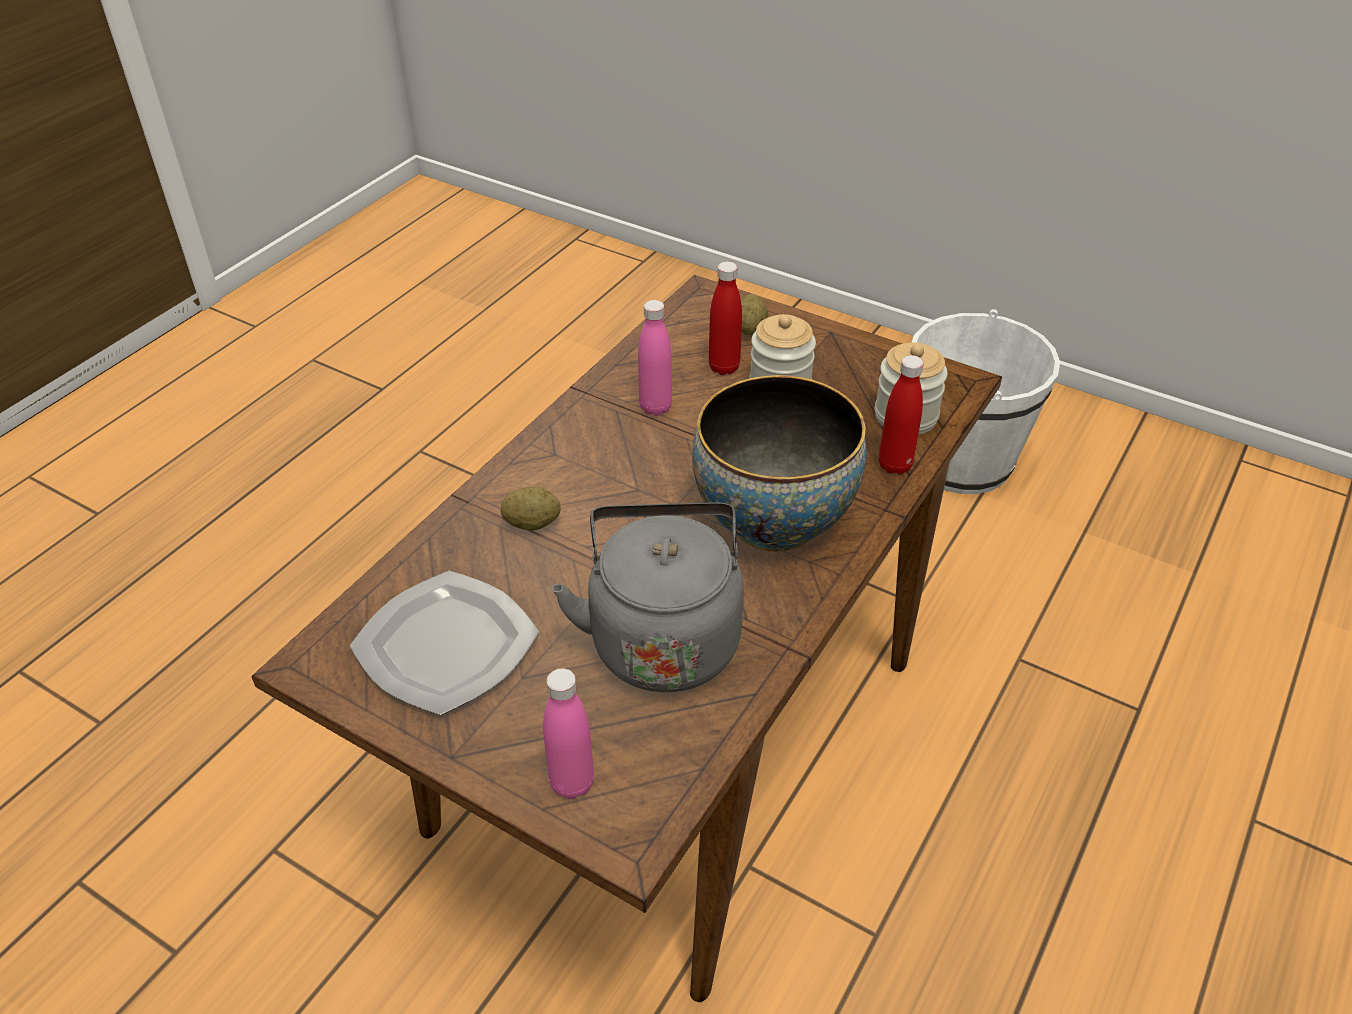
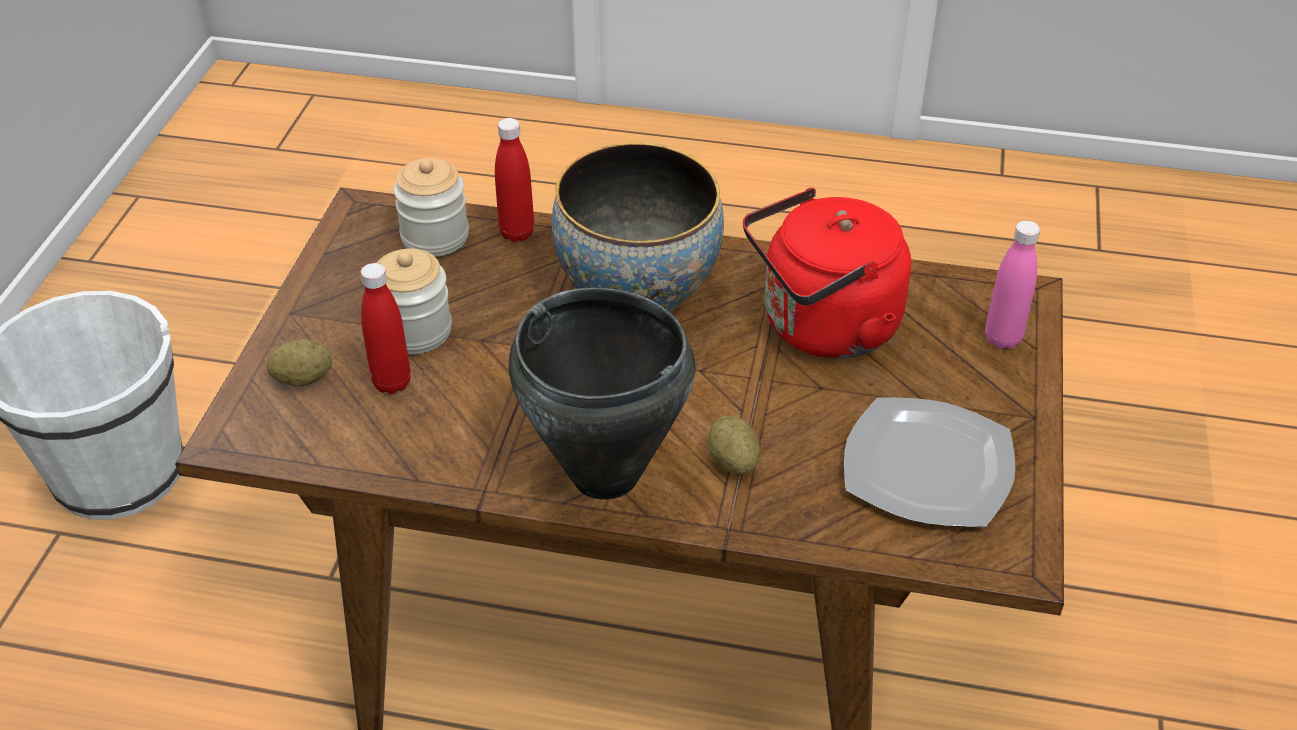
camera: 110 degrees left, 0 degrees up
grey kettle [552,502,744,692] -> red kettle [743,188,911,359]
pink bottle [638,300,672,416] -> none
none -> black cooking pot [509,287,696,500]

